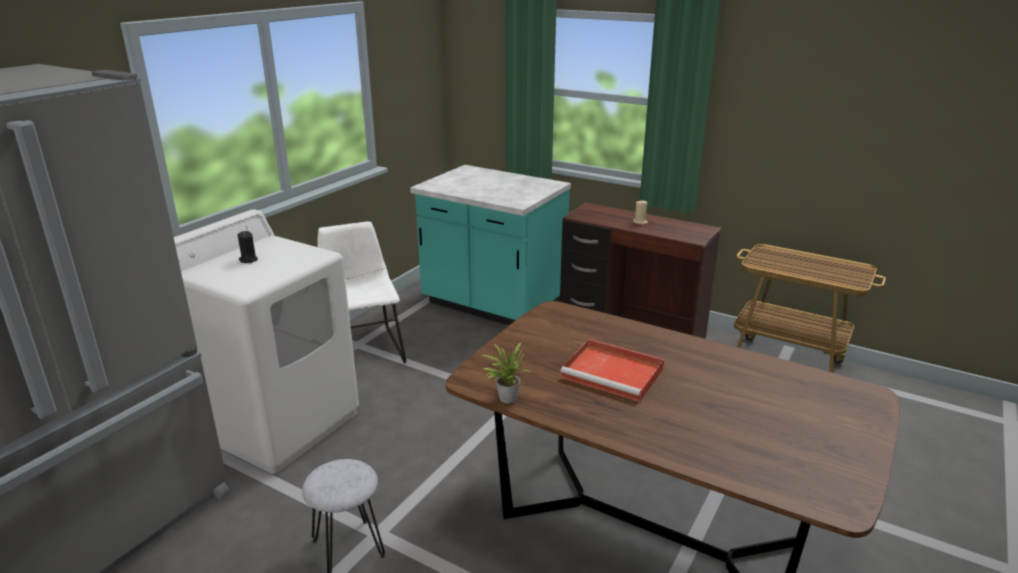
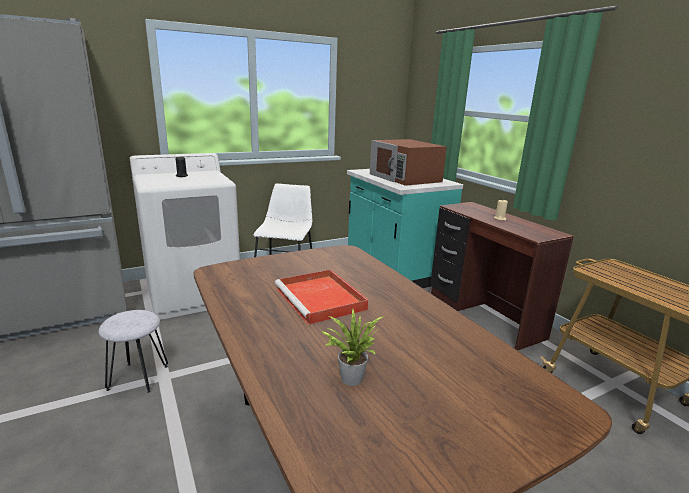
camera: 30 degrees right, 5 degrees down
potted plant [482,343,529,403] -> potted plant moved to [322,309,384,386]
none -> brown microwave [370,139,447,186]

